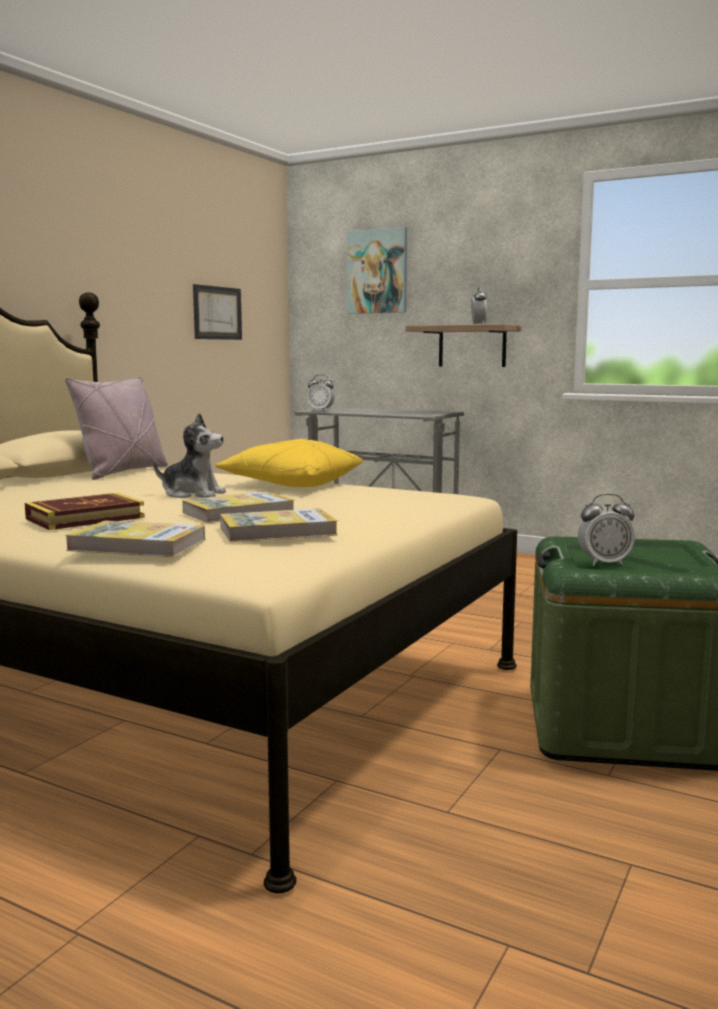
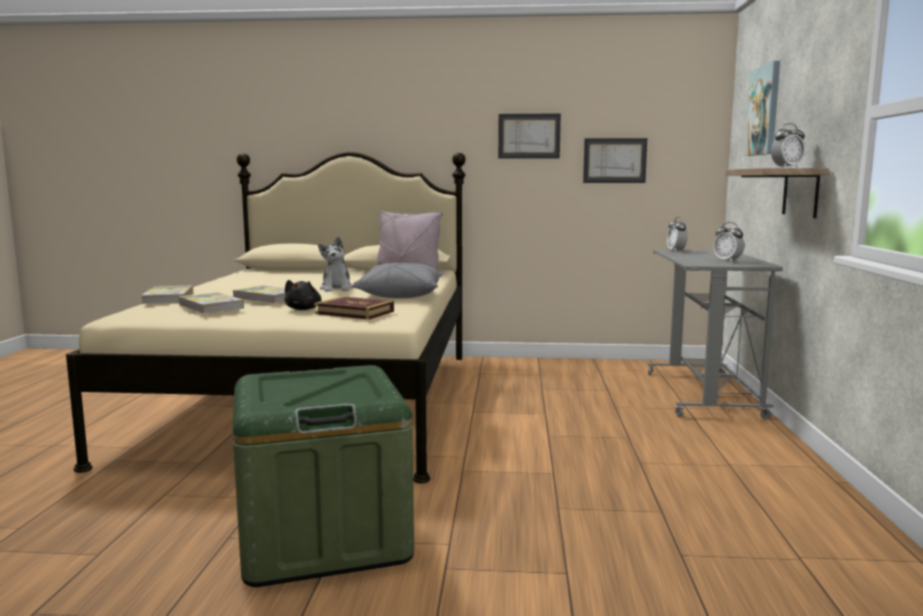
camera: 65 degrees right, 0 degrees up
book [25,493,145,530] -> book moved to [314,296,394,320]
yellow pillow [215,439,363,487] -> grey pillow [352,263,443,298]
alarm clock [578,493,635,566] -> alarm clock moved to [713,222,745,262]
none -> black plush toy [285,280,321,310]
none -> picture [498,113,561,159]

